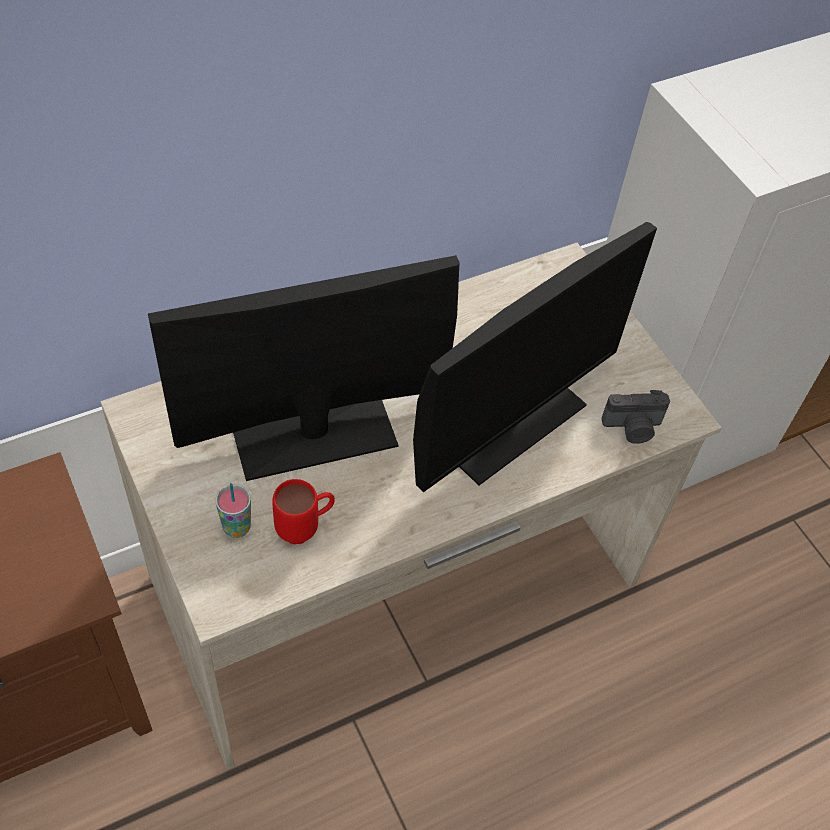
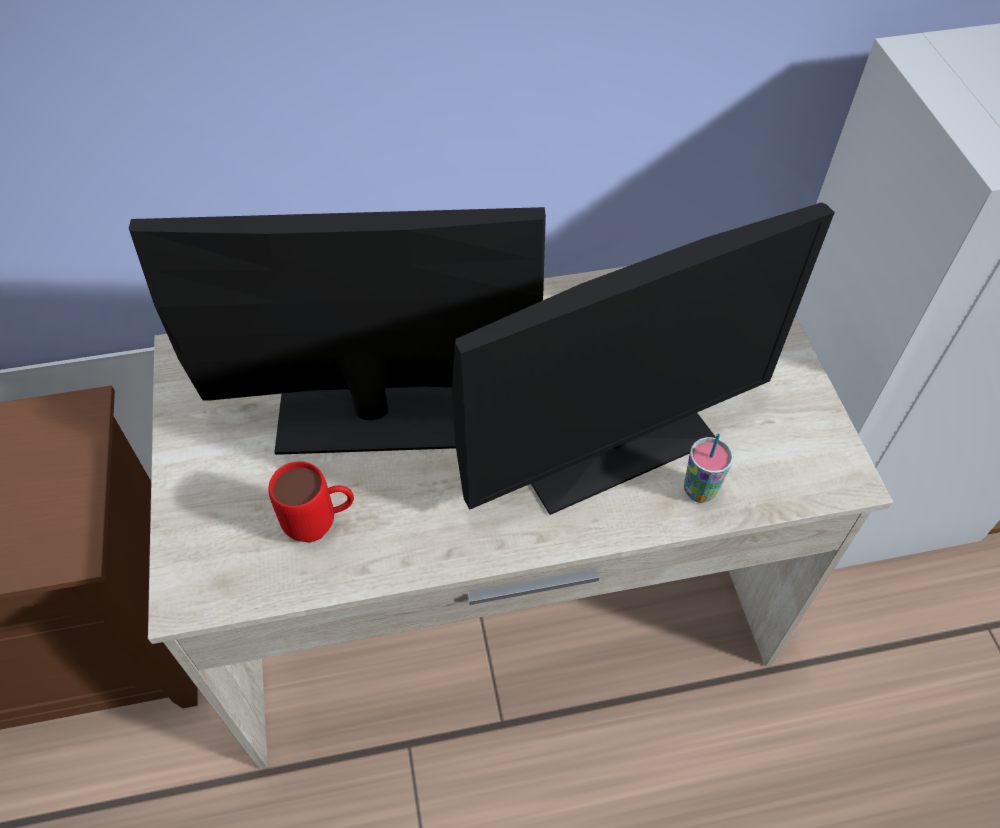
camera: 20 degrees right, 0 degrees up
cup [215,483,251,538] -> cup moved to [684,433,733,503]
camera [601,390,670,444] -> none

